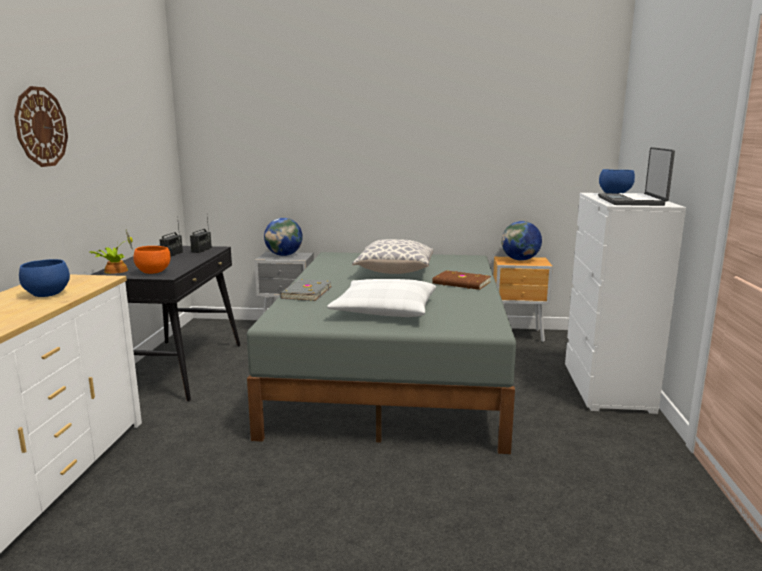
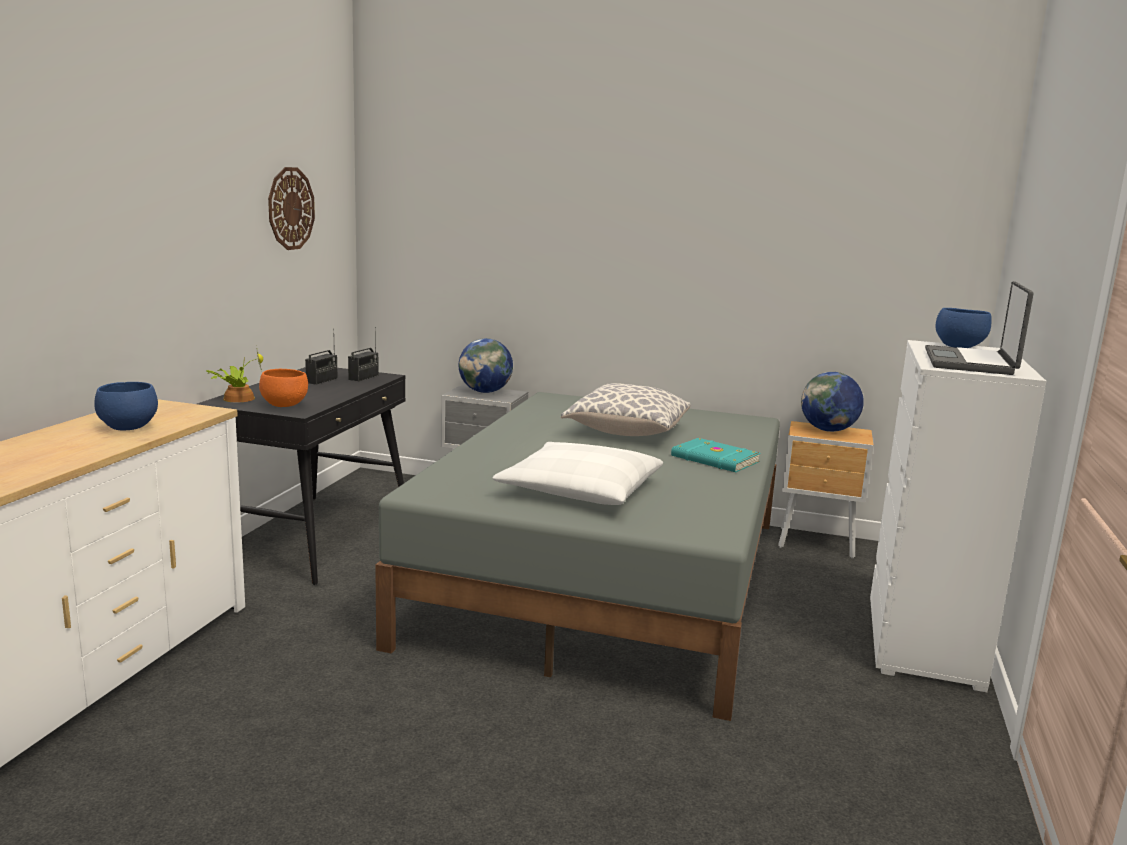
camera: 10 degrees right, 0 degrees up
wall clock [14,86,68,167] -> wall clock moved to [268,167,315,250]
grey book [280,279,332,301] -> none
brown book [432,271,491,290] -> turquoise book [671,438,761,472]

